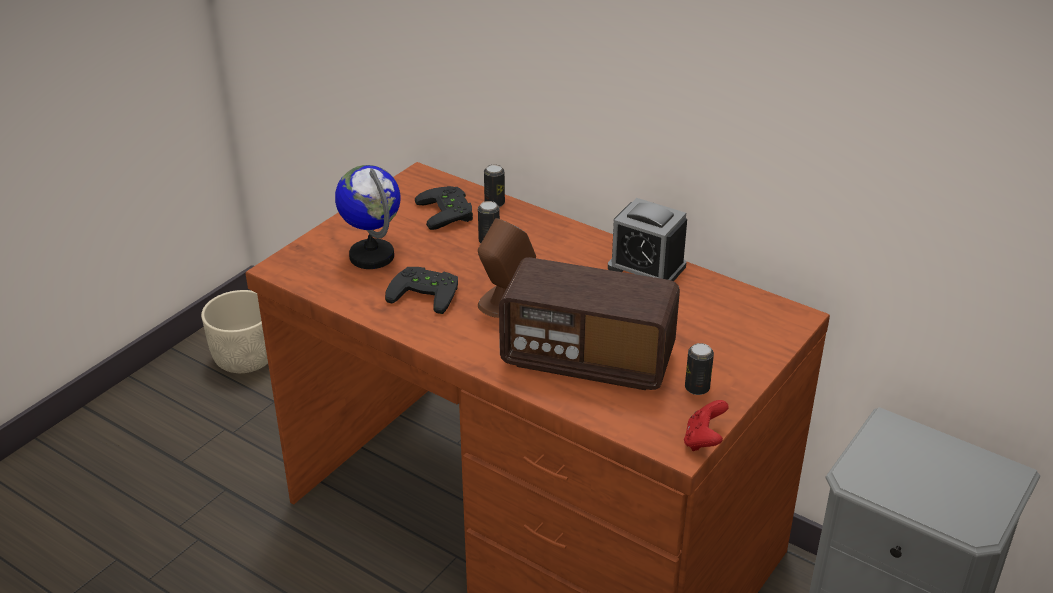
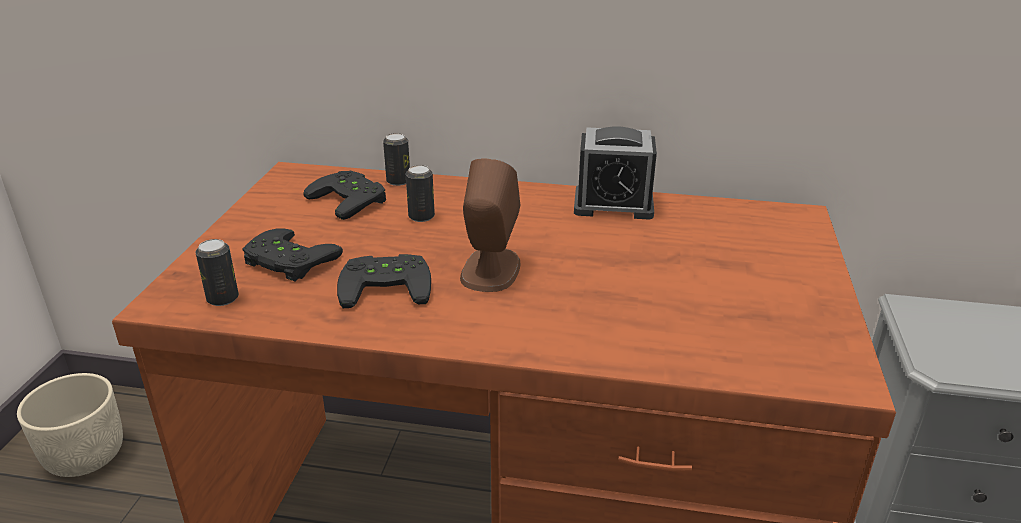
camera: 25 degrees left, 5 degrees down
globe [335,165,400,269] -> black game controller [243,228,343,282]
radio [499,257,680,390] -> none
red game controller [684,400,729,451] -> none
can [685,343,714,395] -> can moved to [195,239,239,306]

